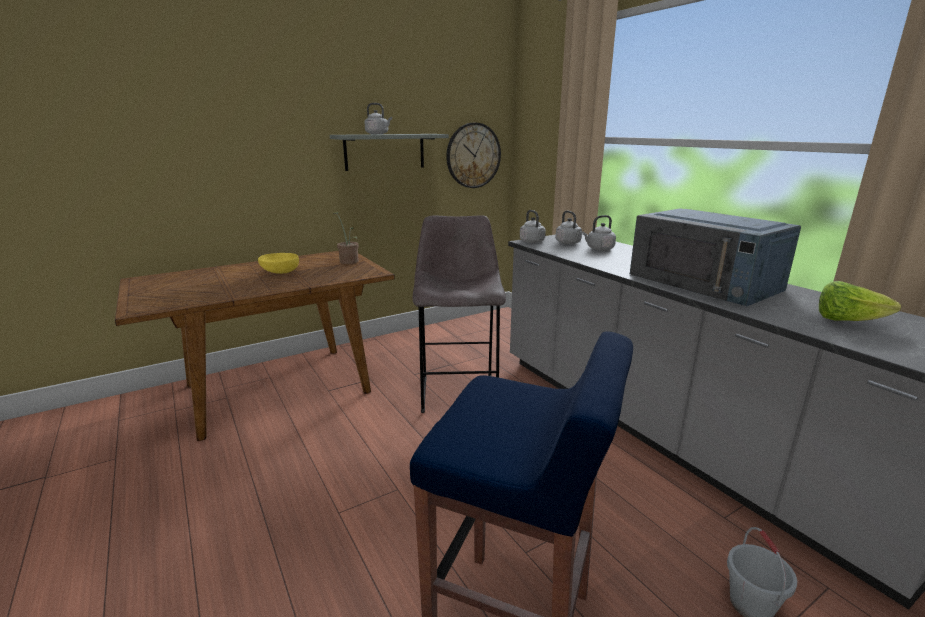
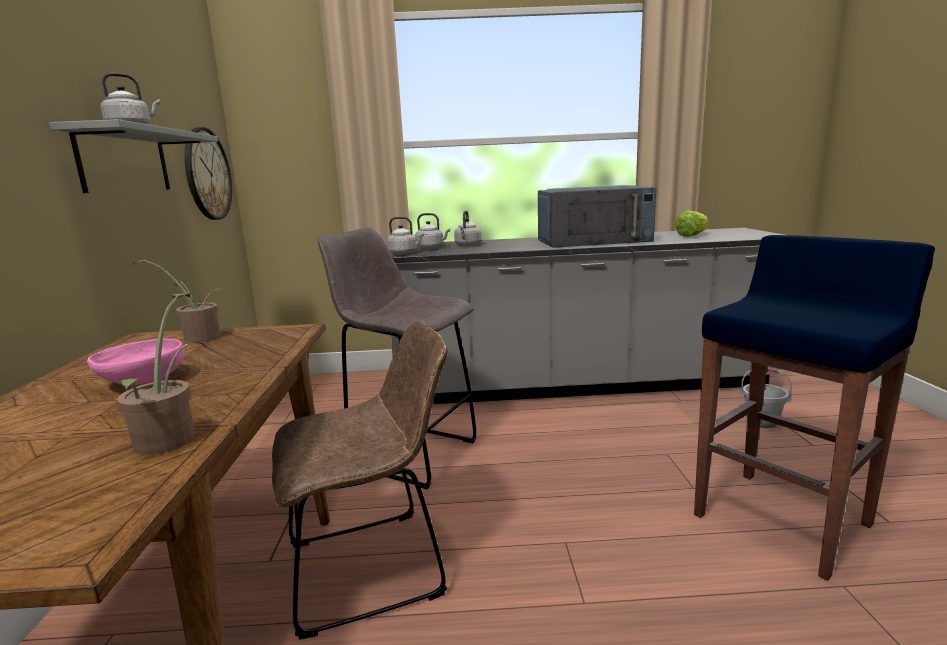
camera: 60 degrees left, 5 degrees down
yellow bowl [258,253,299,274] -> pink bowl [87,339,184,385]
none -> potted plant [117,294,206,455]
none -> brown chair [272,321,448,640]

